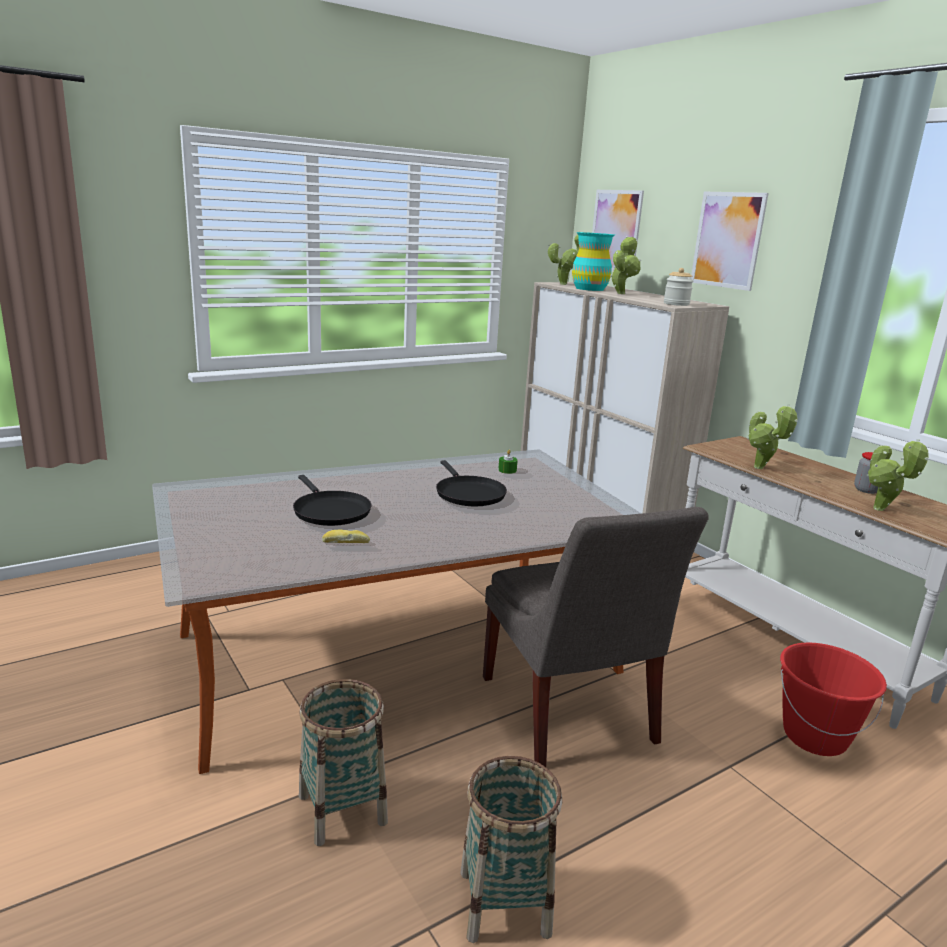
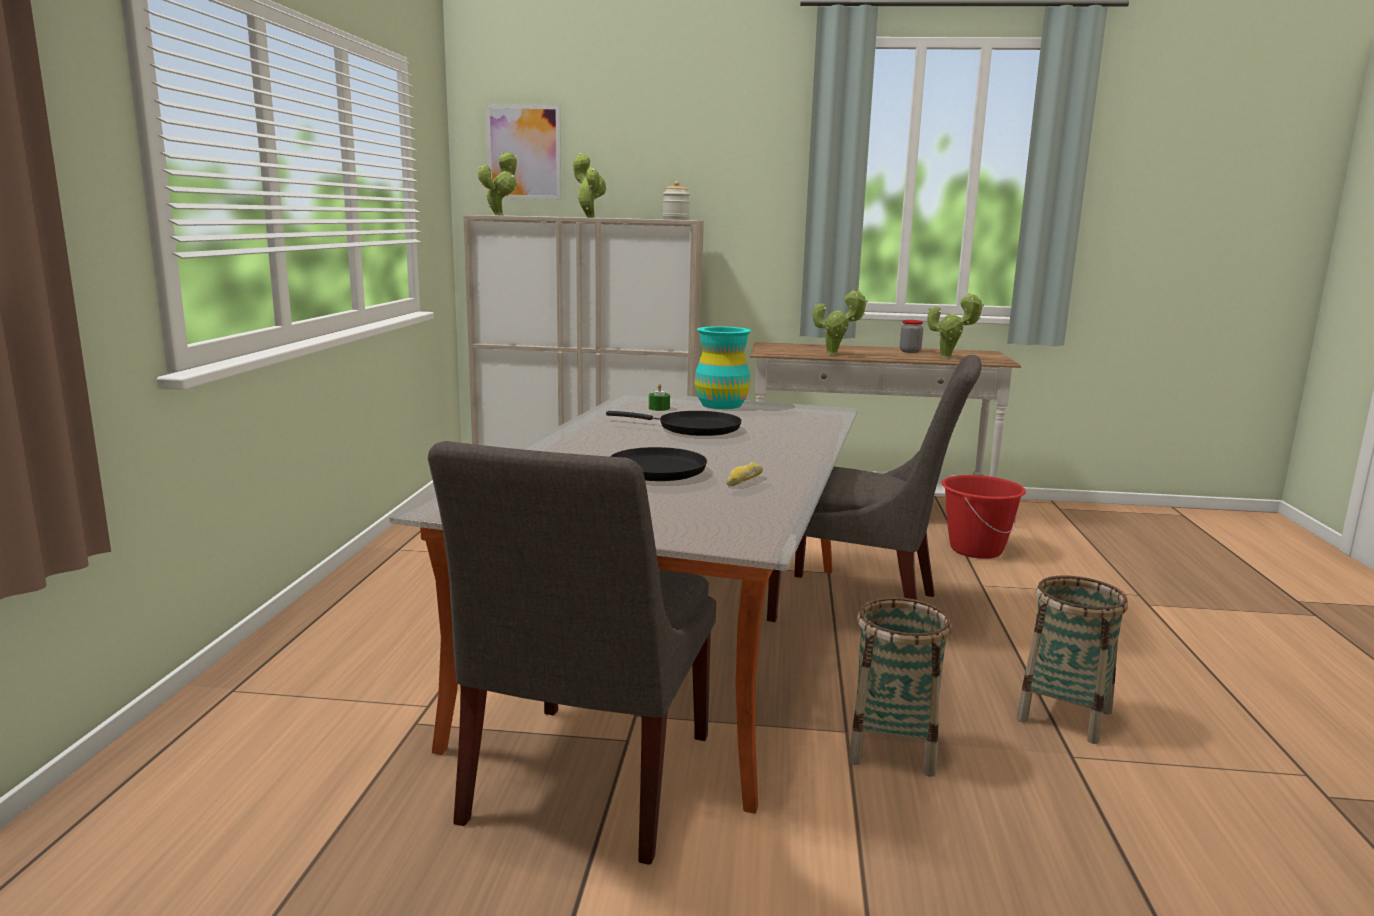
camera: 50 degrees left, 5 degrees down
turquoise vase [572,232,615,291] -> turquoise vase moved to [695,326,752,409]
picture [691,192,769,291] -> none
none -> grey chair [428,441,716,865]

